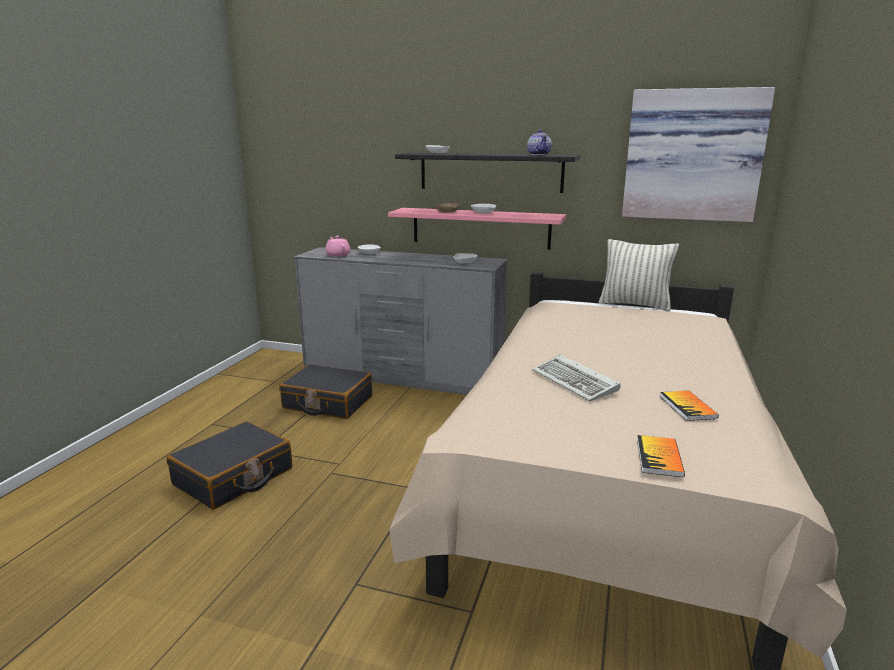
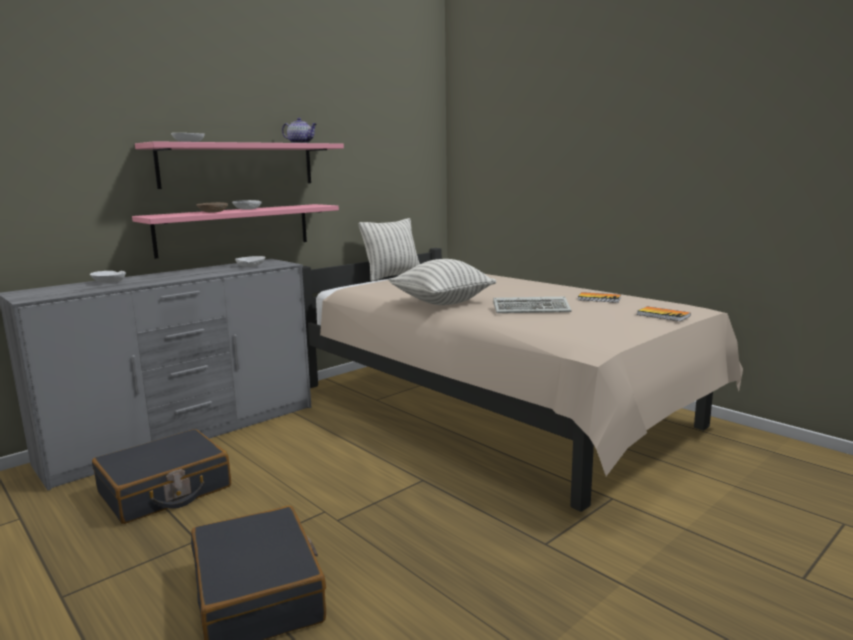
camera: 60 degrees left, 5 degrees down
pink teapot [325,236,350,257] -> none
black shelf [395,153,580,193] -> pink shelf [135,141,344,189]
picture [622,87,775,222] -> none
none -> pillow [389,259,496,305]

